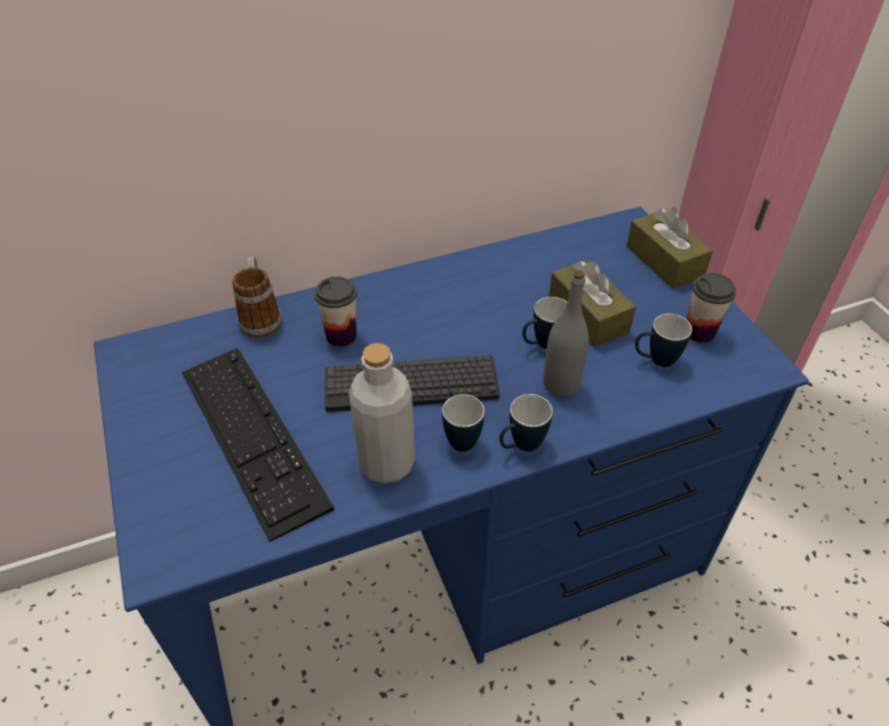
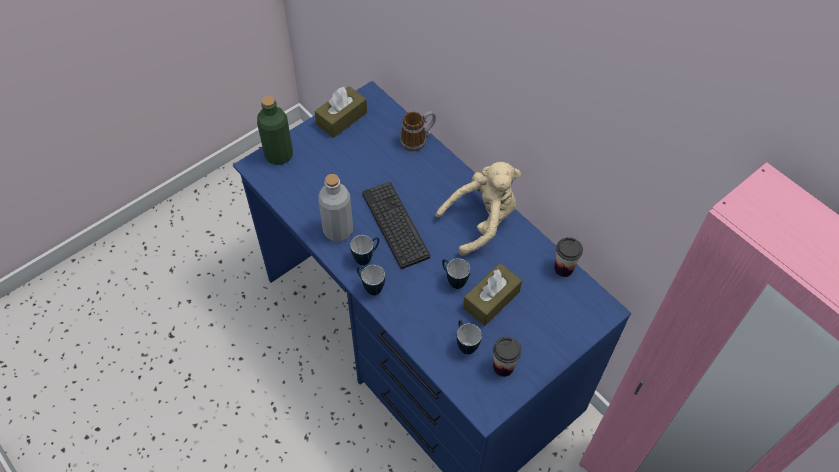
camera: 70 degrees right, 10 degrees up
keyboard [182,348,334,542] -> none
cup [314,276,357,347] -> cup moved to [554,237,583,277]
grey bottle [544,270,589,397] -> none
brown tissue box [626,207,713,289] -> brown tissue box moved to [315,86,367,138]
none -> green bottle [257,96,293,165]
none -> beige plush toy [436,162,521,256]

